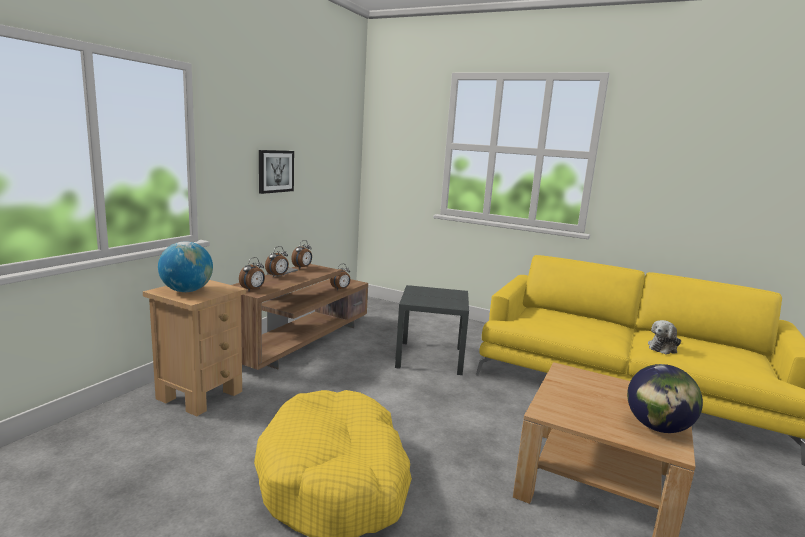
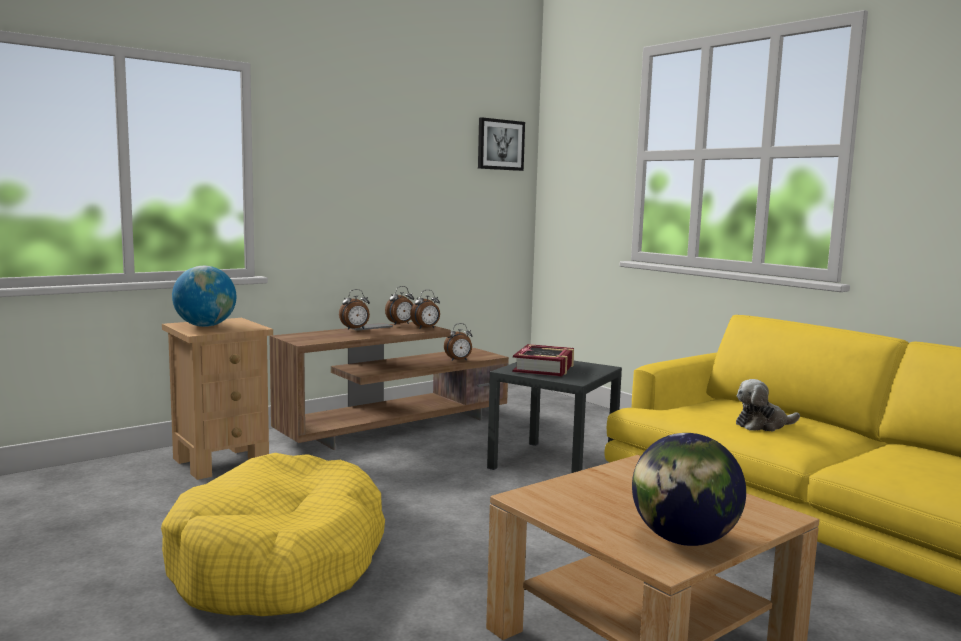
camera: 25 degrees right, 5 degrees down
alarm clock [239,257,265,291] -> alarm clock moved to [410,290,440,329]
picture [259,150,294,194] -> picture moved to [478,117,525,171]
plush toy [648,320,681,355] -> plush toy moved to [736,379,800,431]
none -> book [512,344,574,376]

